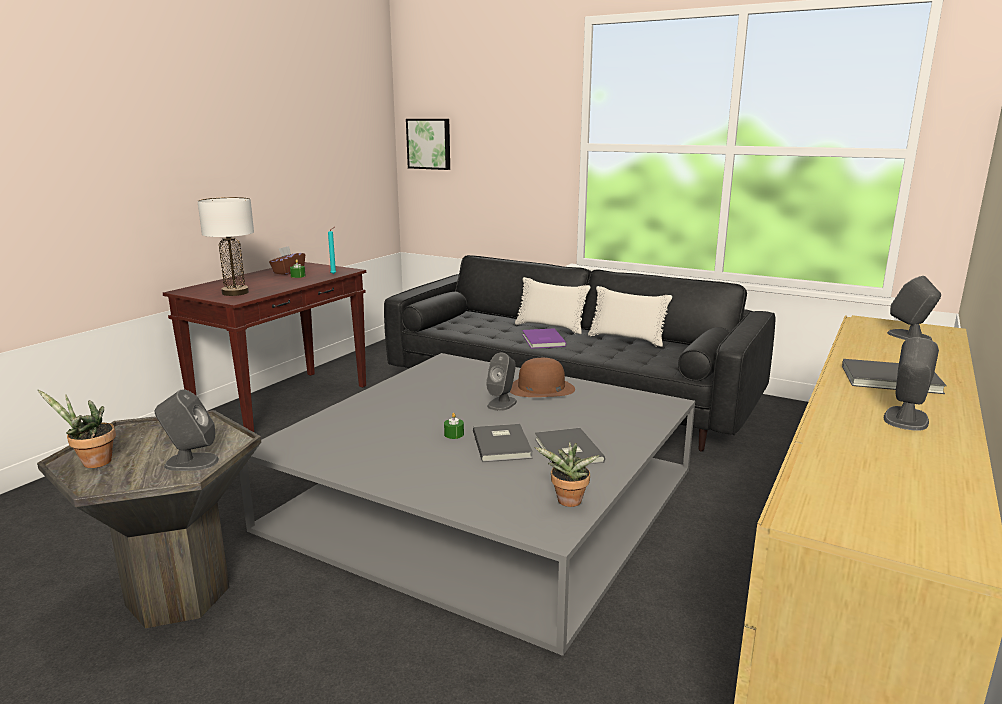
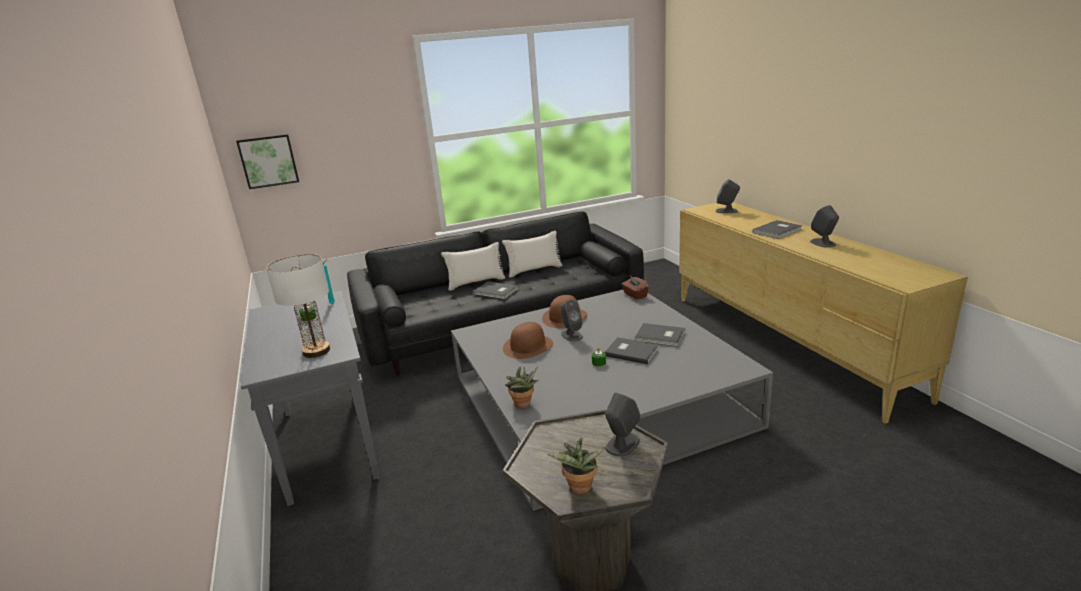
camera: 50 degrees left, 5 degrees up
brown console table [163,262,366,432] -> grey console table [241,291,380,506]
brown tissue box [269,246,305,275] -> brown tissue box moved to [622,276,649,300]
purple book [522,328,566,349] -> grey book [474,281,519,299]
potted plant [534,442,600,507] -> potted plant moved to [505,366,539,408]
none -> brown hat [503,322,553,359]

